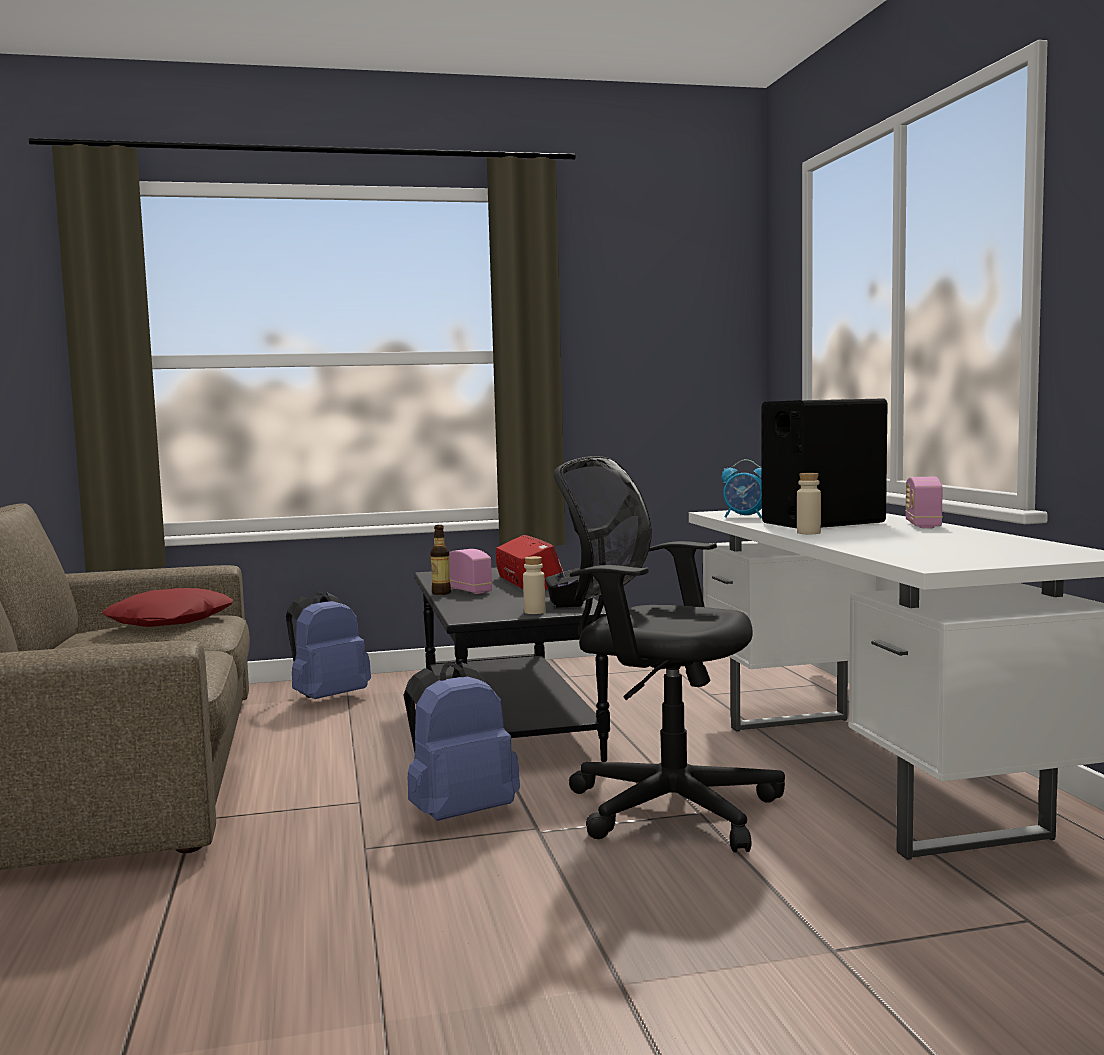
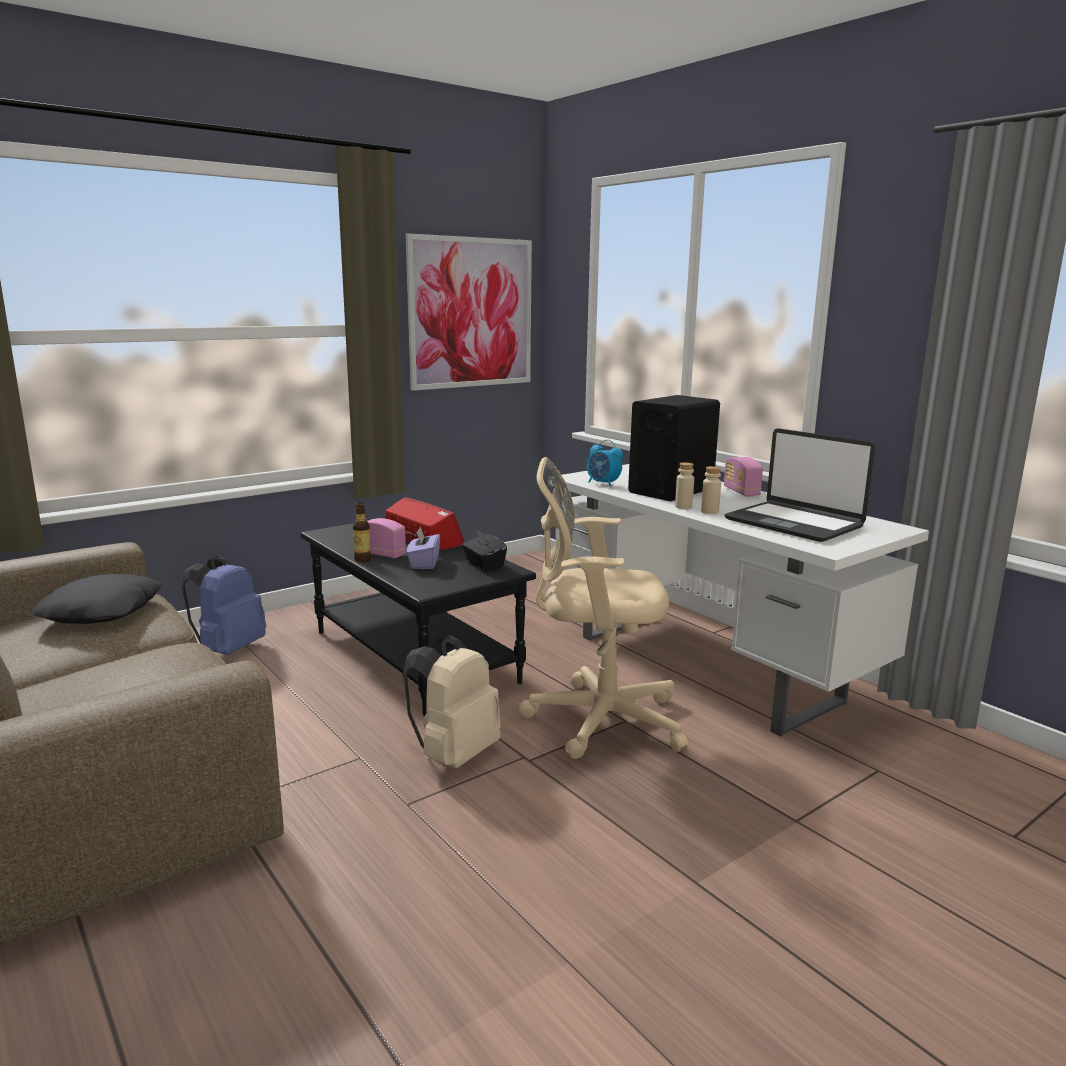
camera: 25 degrees left, 10 degrees up
red pillow [102,588,233,627] -> black pillow [32,574,162,624]
blue backpack [404,661,520,821] -> beige backpack [403,635,501,768]
beige bottle [523,556,545,614] -> beige bottle moved to [701,466,721,514]
black office chair [554,456,785,853] -> beige office chair [519,457,688,759]
alarm clock [722,459,762,518] -> alarm clock turned 45 degrees clockwise [587,440,623,487]
none -> picture [406,233,532,391]
none -> purple tissue box [407,527,440,569]
none -> laptop [725,428,875,542]

